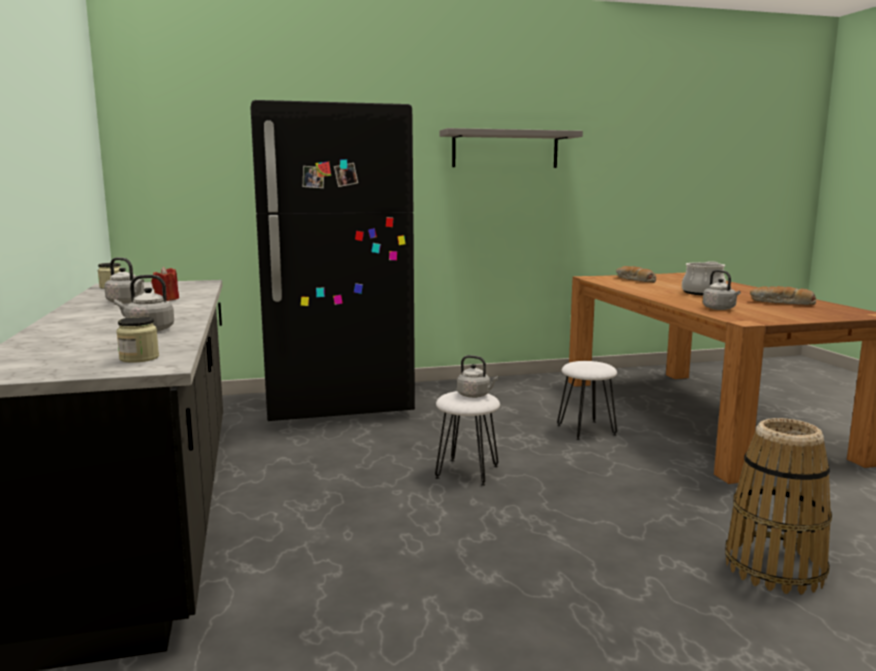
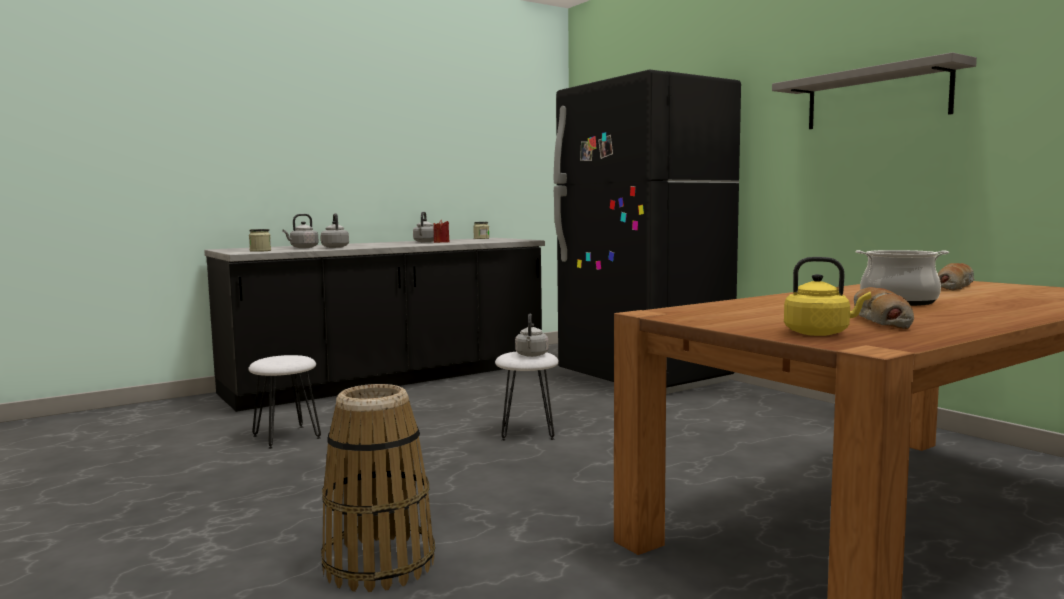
camera: 70 degrees right, 5 degrees down
white stool [557,361,617,440] -> white stool moved to [248,355,321,449]
grey kettle [703,270,741,310] -> grey kettle moved to [282,214,319,248]
none -> yellow kettle [784,257,871,336]

